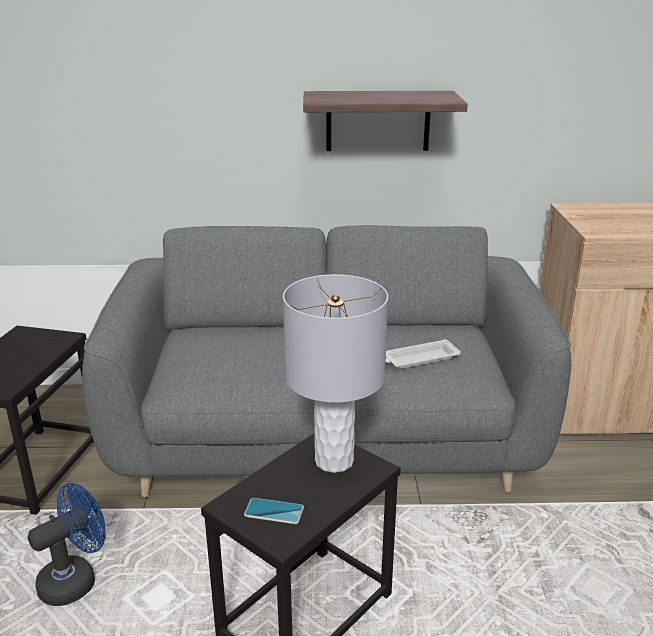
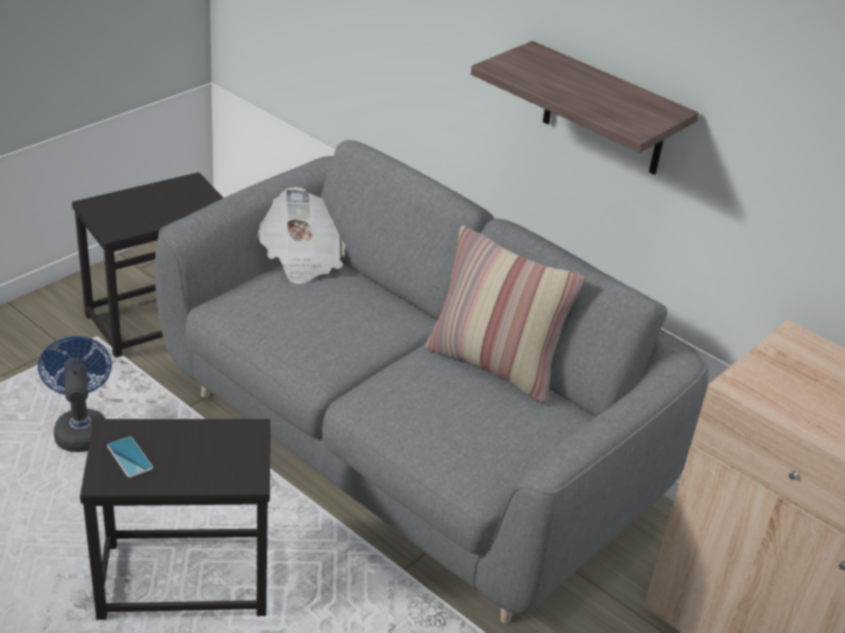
camera: 40 degrees right, 10 degrees up
blue fan [28,483,106,606] -> blue fan turned 105 degrees counterclockwise [38,336,112,452]
grey table lamp [283,274,388,473] -> none
white tray [386,339,461,369] -> none
none -> newspaper [257,187,345,284]
none -> pillow [426,226,586,403]

